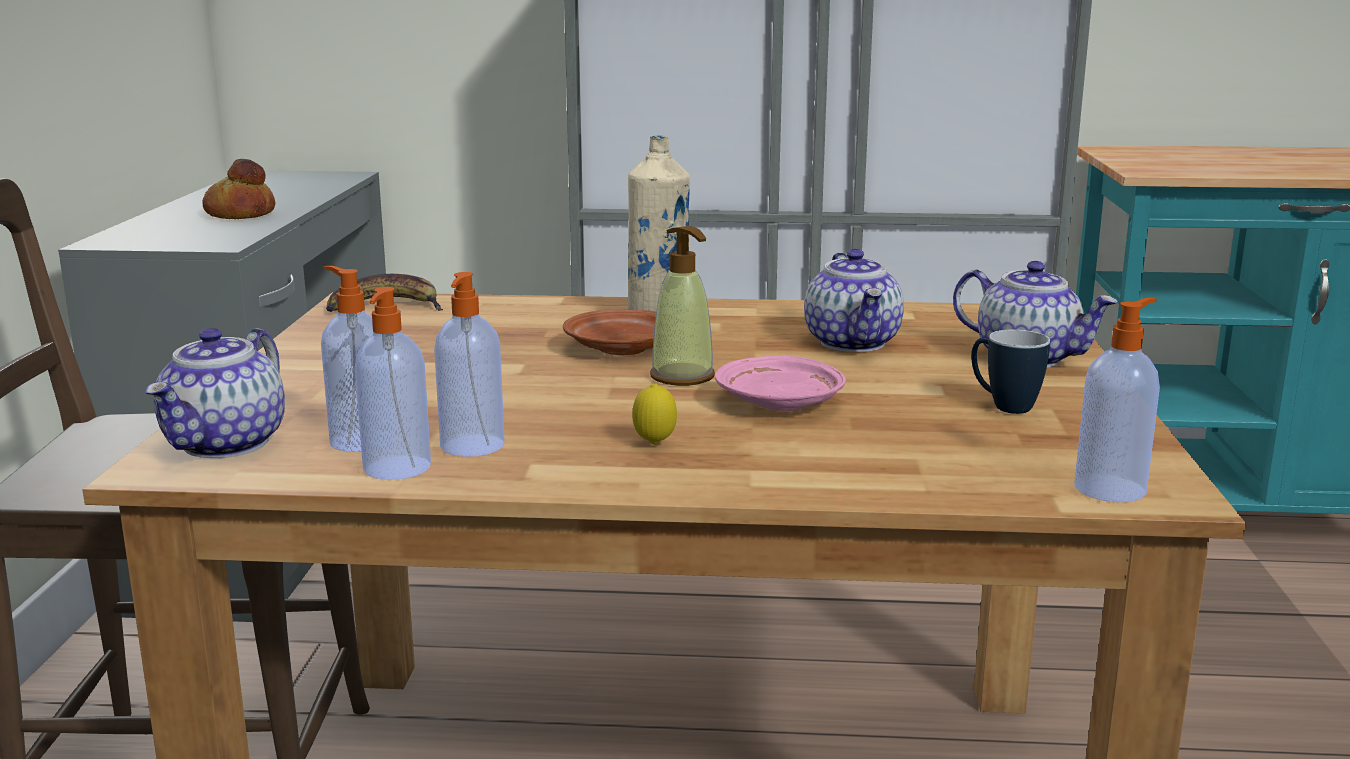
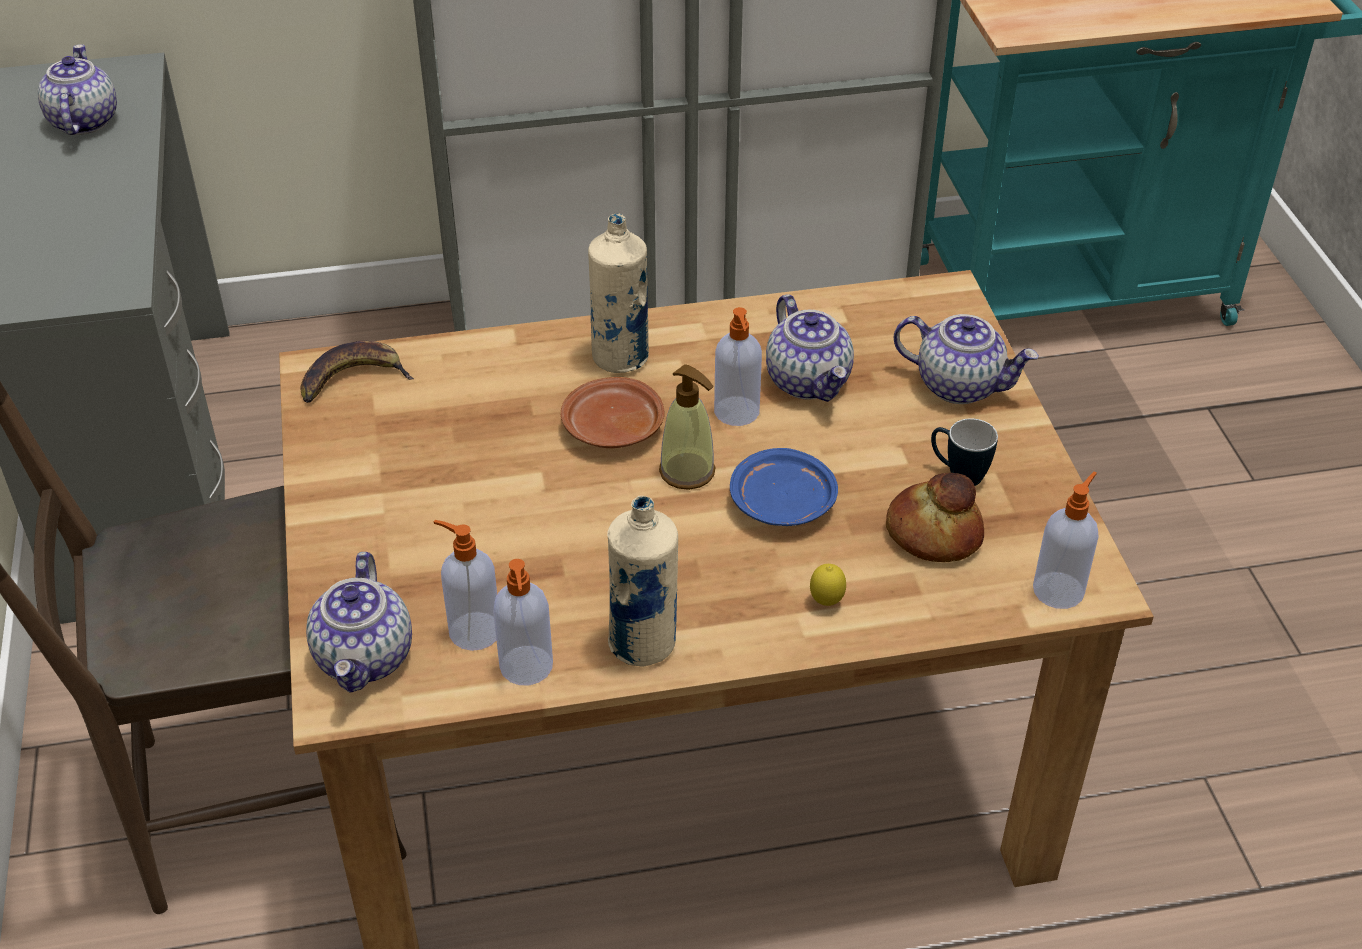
camera: 15 degrees left, 25 degrees up
bread [202,159,275,219] -> bread moved to [886,473,984,562]
soap dispenser [434,272,504,457] -> soap dispenser moved to [714,307,762,426]
lemon [632,383,677,445] -> lemon moved to [810,564,846,606]
pink plate [715,356,846,411] -> blue plate [730,448,838,526]
none -> teapot [38,44,117,135]
none -> beige bottle [607,496,678,667]

